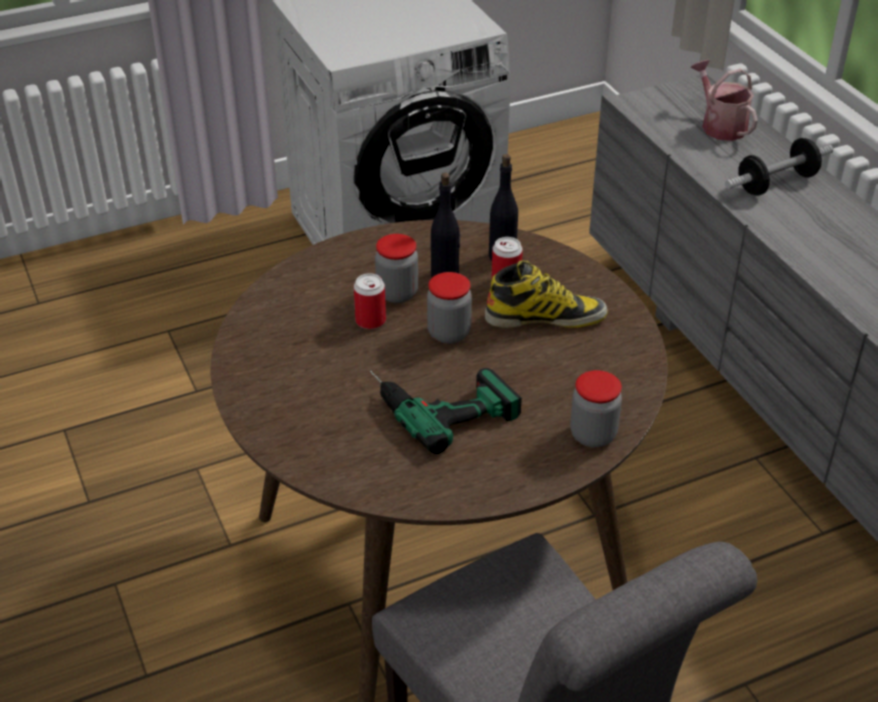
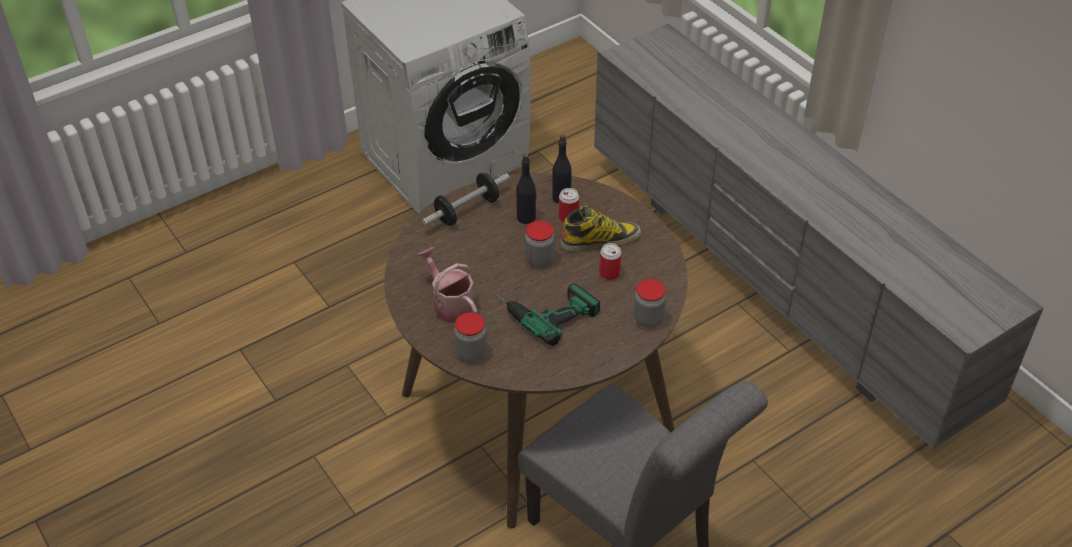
camera: 10 degrees left, 5 degrees up
can [354,273,386,329] -> can moved to [599,243,622,280]
jar [375,234,418,303] -> jar moved to [454,313,487,362]
watering can [691,60,758,141] -> watering can moved to [418,247,477,323]
dumbbell [725,138,833,196] -> dumbbell moved to [422,173,510,226]

